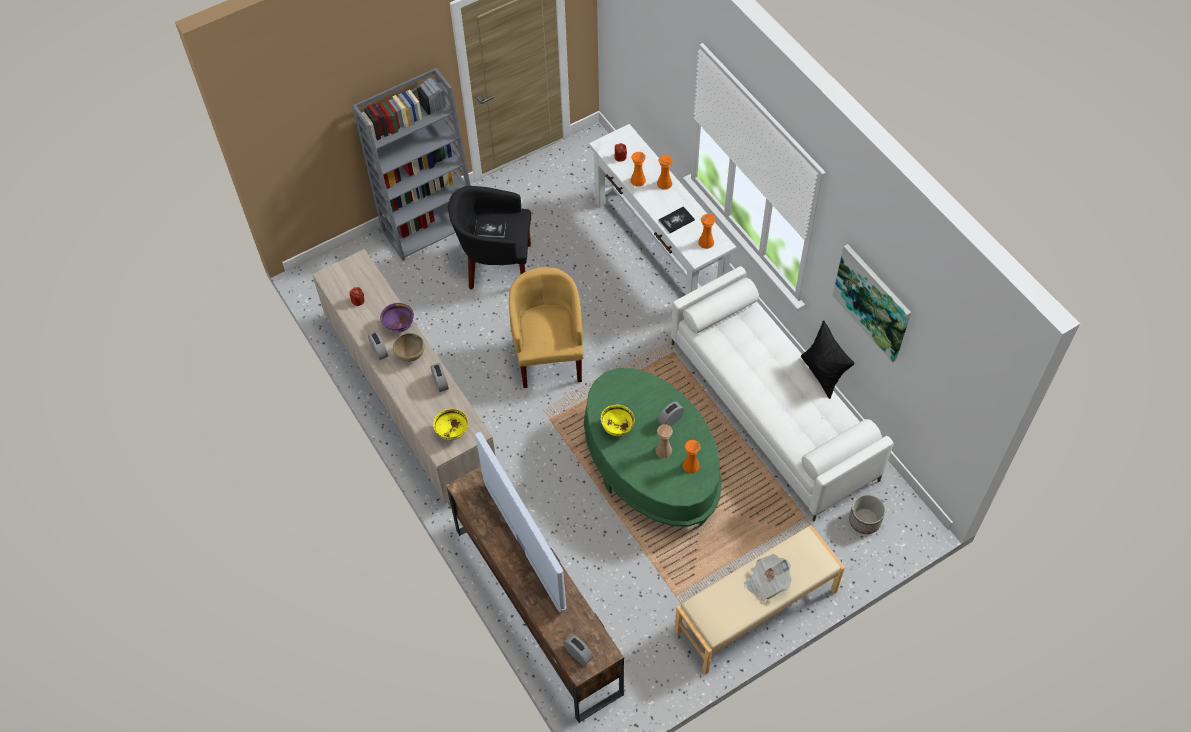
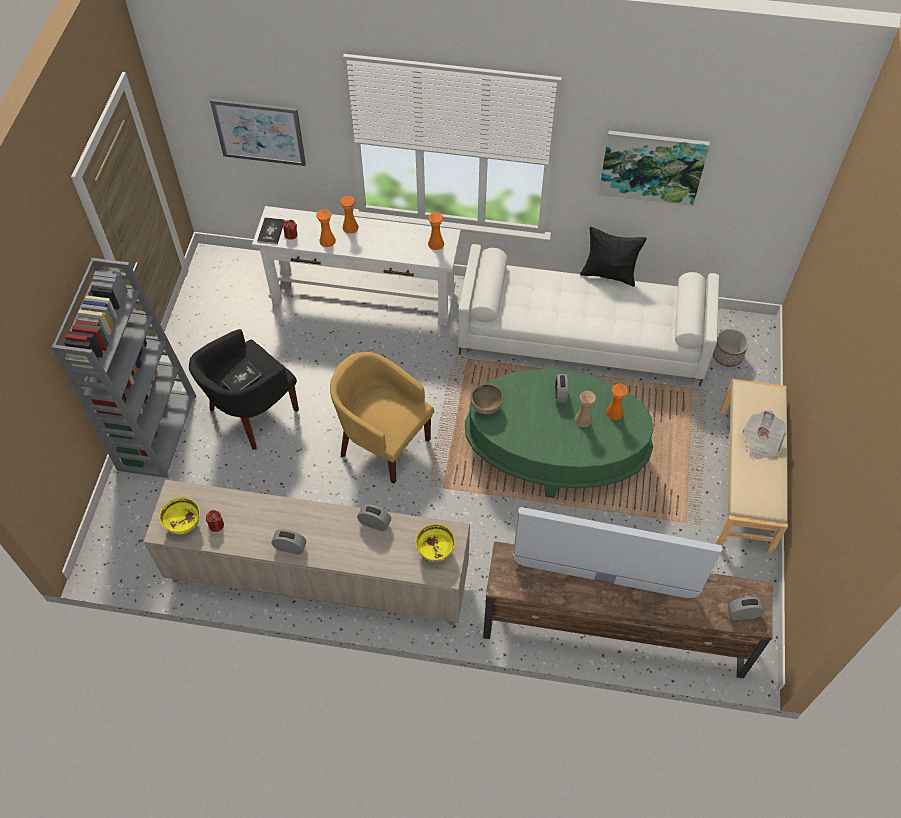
camera: 50 degrees left, 0 degrees up
purple bowl [380,303,414,333] -> none
brown bowl [393,333,425,362] -> brown bowl moved to [471,384,503,414]
yellow bowl [601,405,635,436] -> yellow bowl moved to [159,497,200,534]
book [659,206,695,234] -> book moved to [257,217,285,245]
none -> picture [210,99,306,166]

